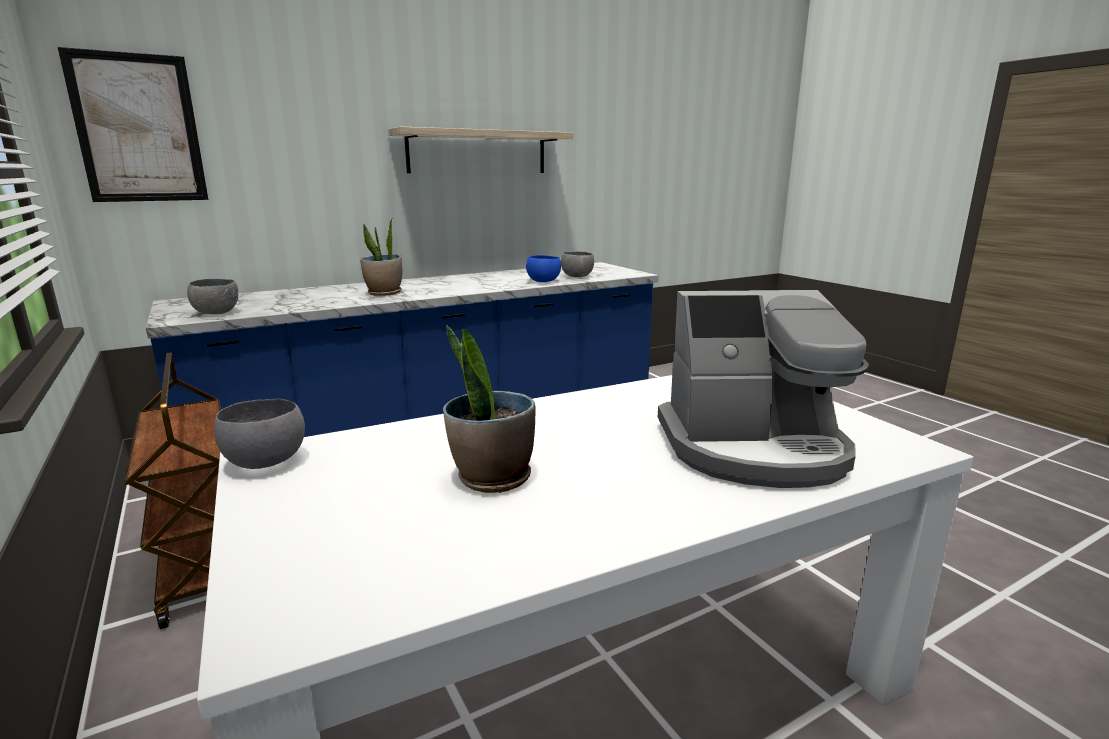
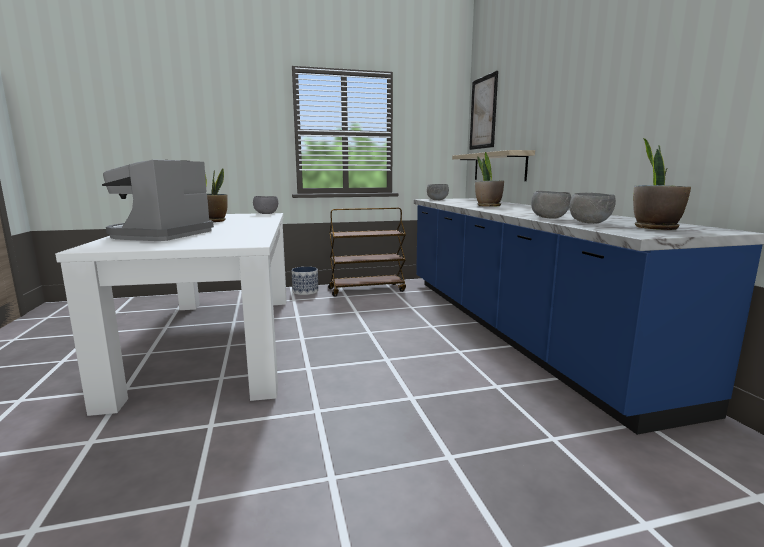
camera: 105 degrees right, 5 degrees down
shelf [388,126,573,173] -> shelf moved to [452,150,535,181]
blue bowl [526,255,561,282] -> grey bowl [531,191,571,219]
none -> planter [292,267,318,295]
none -> potted plant [633,138,691,230]

